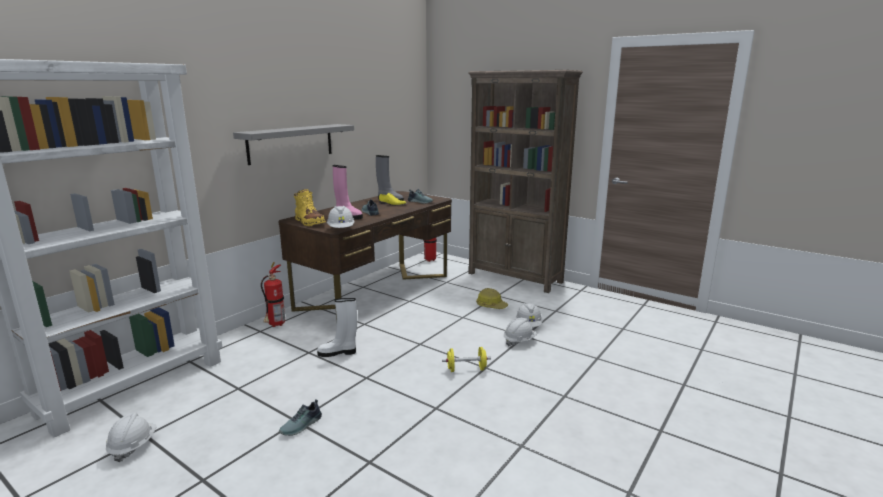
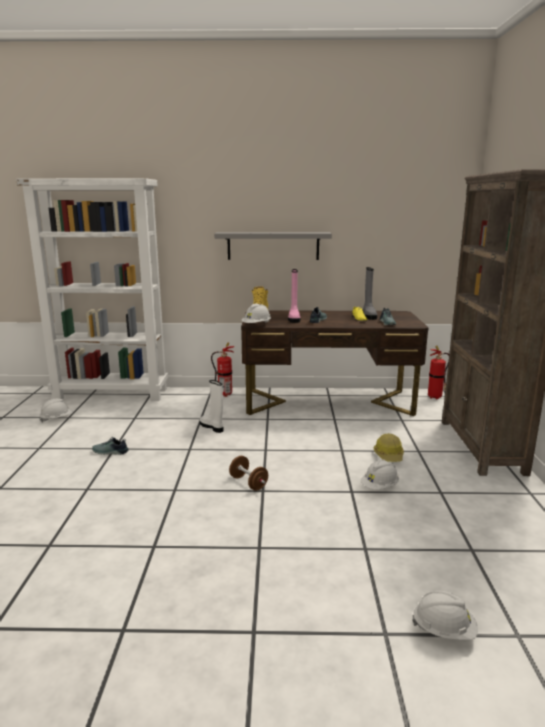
camera: 55 degrees right, 0 degrees up
yellow dumbbell [442,347,491,372] -> brown dumbbell [229,456,268,491]
white hard hat [504,318,537,346] -> white hard hat moved to [412,591,478,640]

